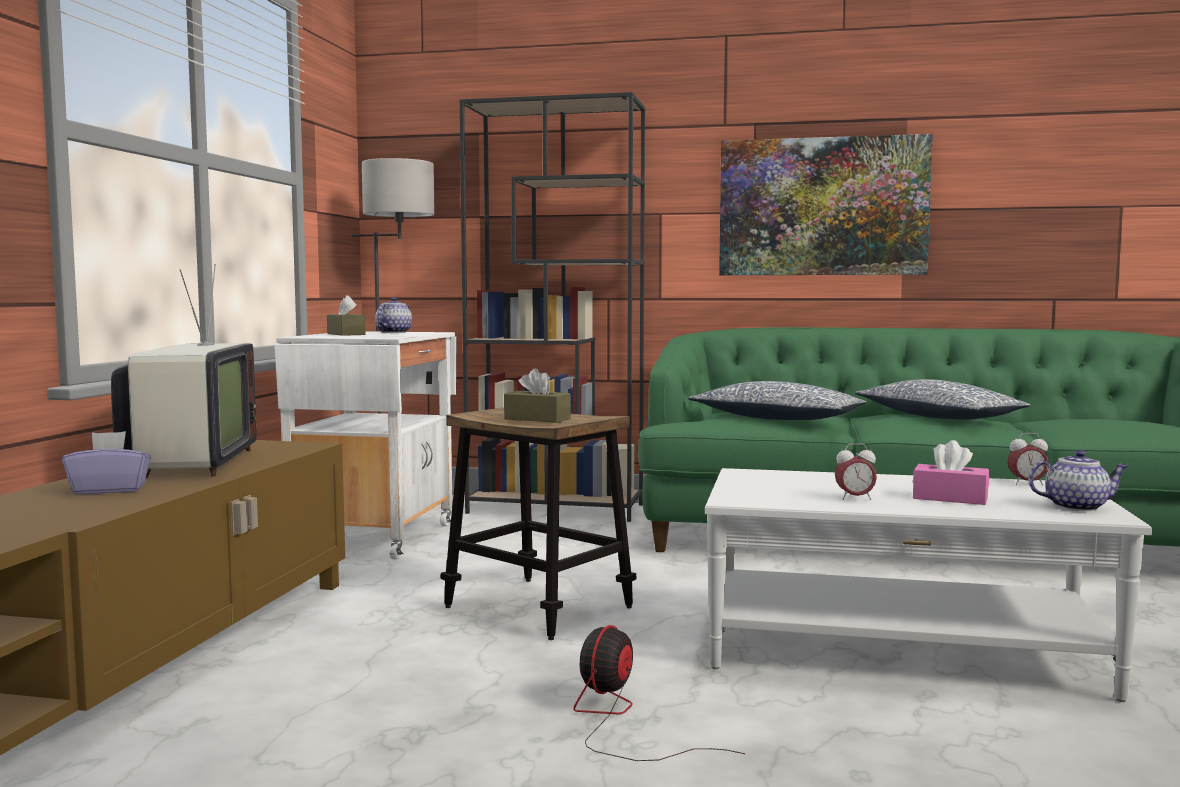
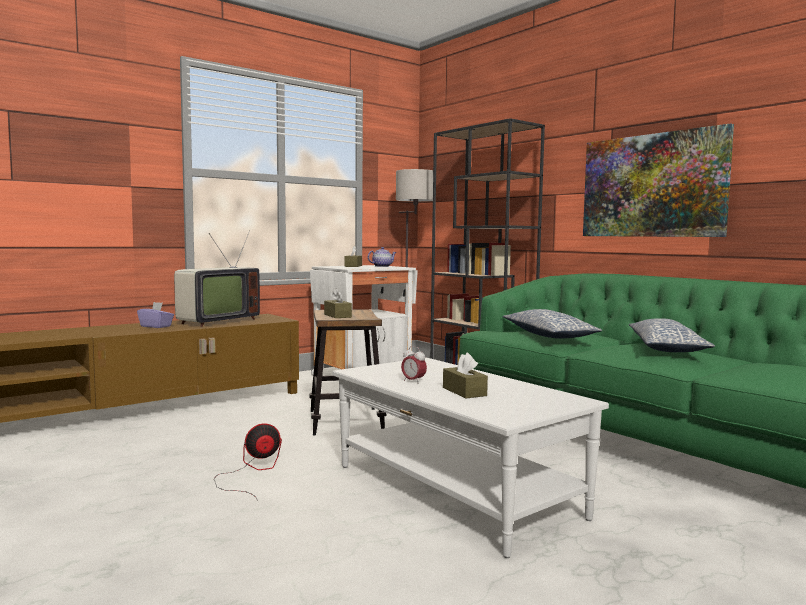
camera: 40 degrees right, 0 degrees up
pink tissue box [913,440,989,505] -> brown tissue box [443,353,488,398]
alarm clock [1008,433,1049,485] -> none
teapot [1028,450,1128,511] -> none

